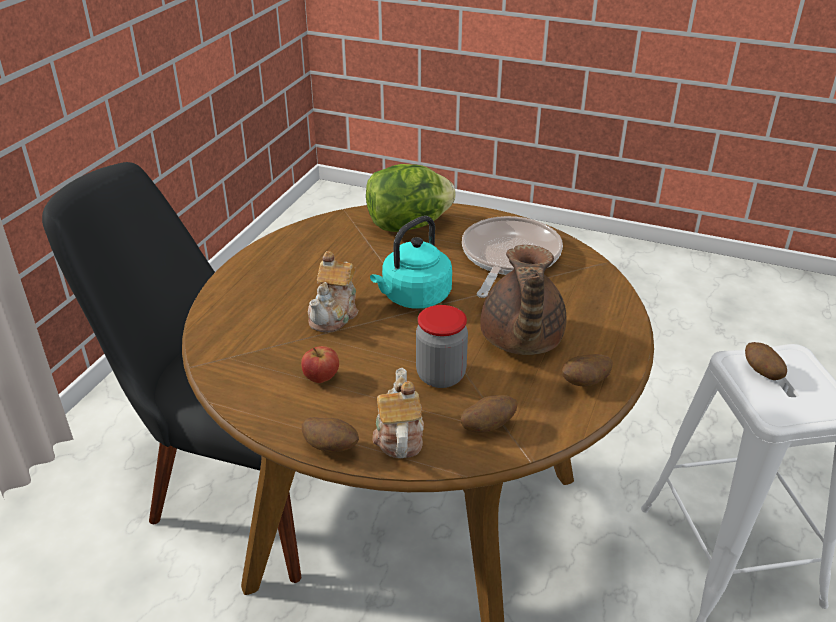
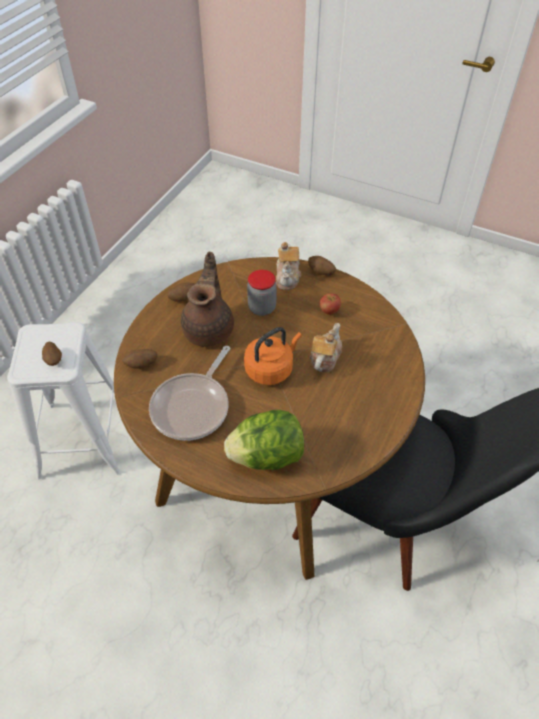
camera: 175 degrees left, 15 degrees up
turquoise kettle [370,216,452,309] -> orange kettle [244,327,302,385]
potato [461,395,518,433] -> potato moved to [122,349,157,369]

